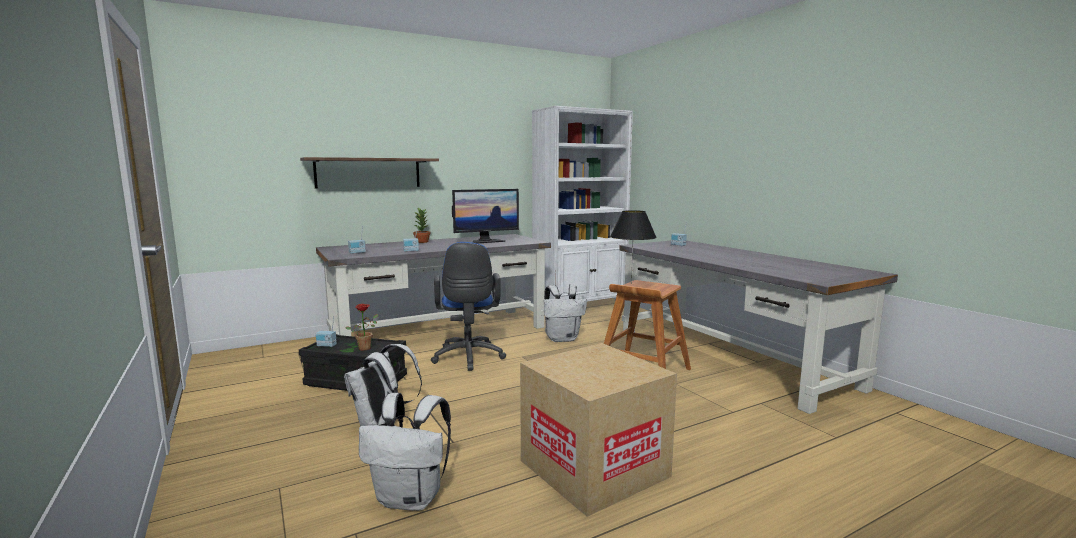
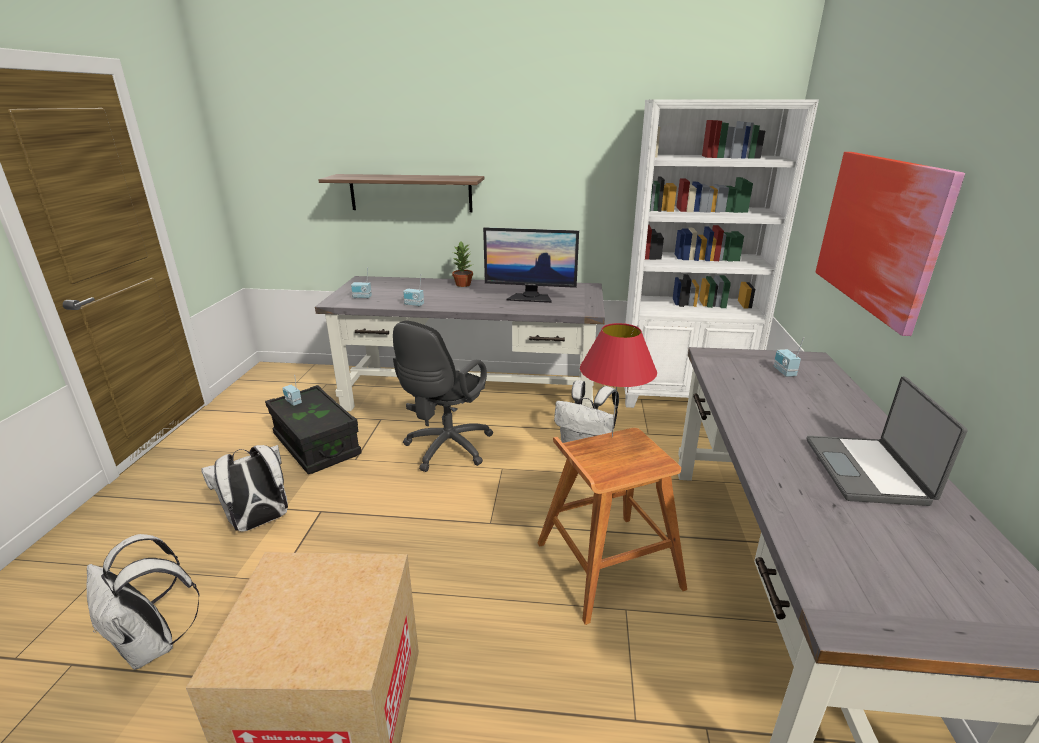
camera: 35 degrees right, 15 degrees up
potted plant [345,304,378,350] -> none
blue office chair [431,242,506,371] -> black office chair [393,321,493,472]
black table lamp [610,210,657,284] -> red table lamp [580,323,657,438]
none -> laptop [806,377,967,506]
none -> picture [816,152,965,336]

